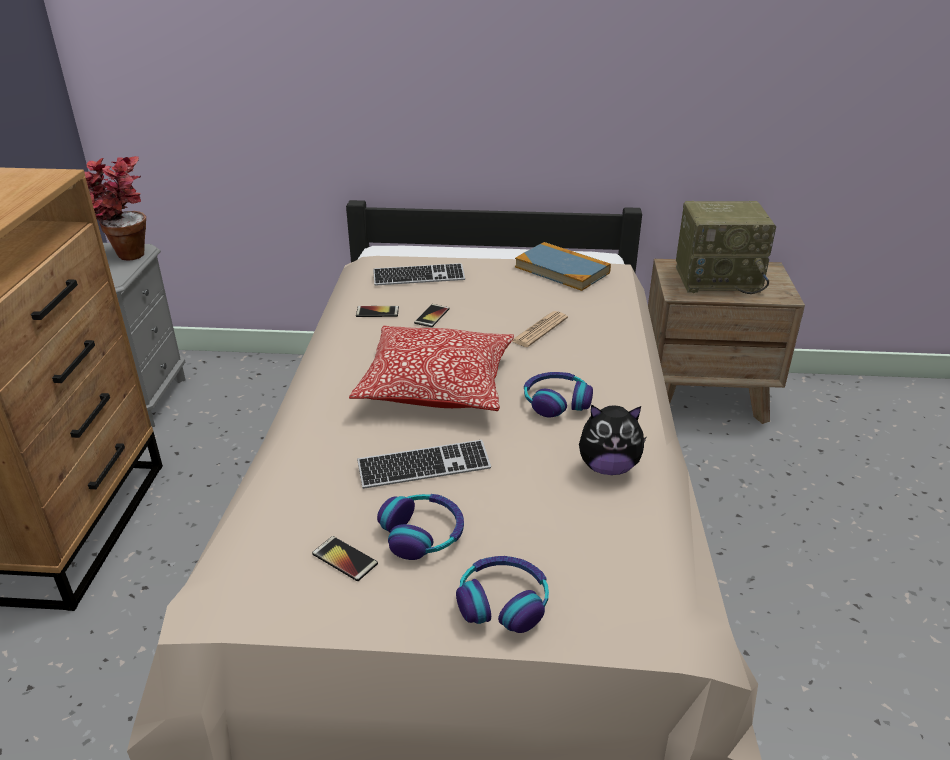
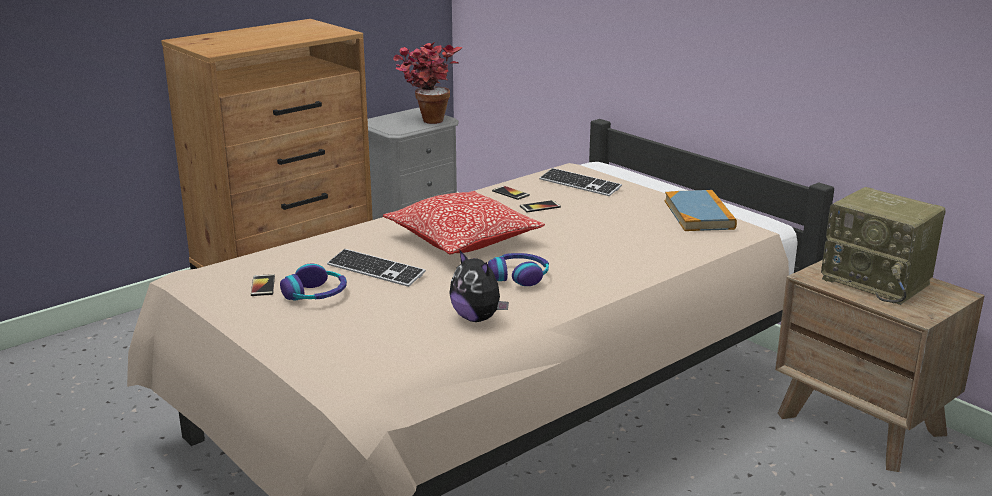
camera: 45 degrees right, 10 degrees down
headphones [456,556,549,633] -> none
newspaper [512,311,568,347] -> none

